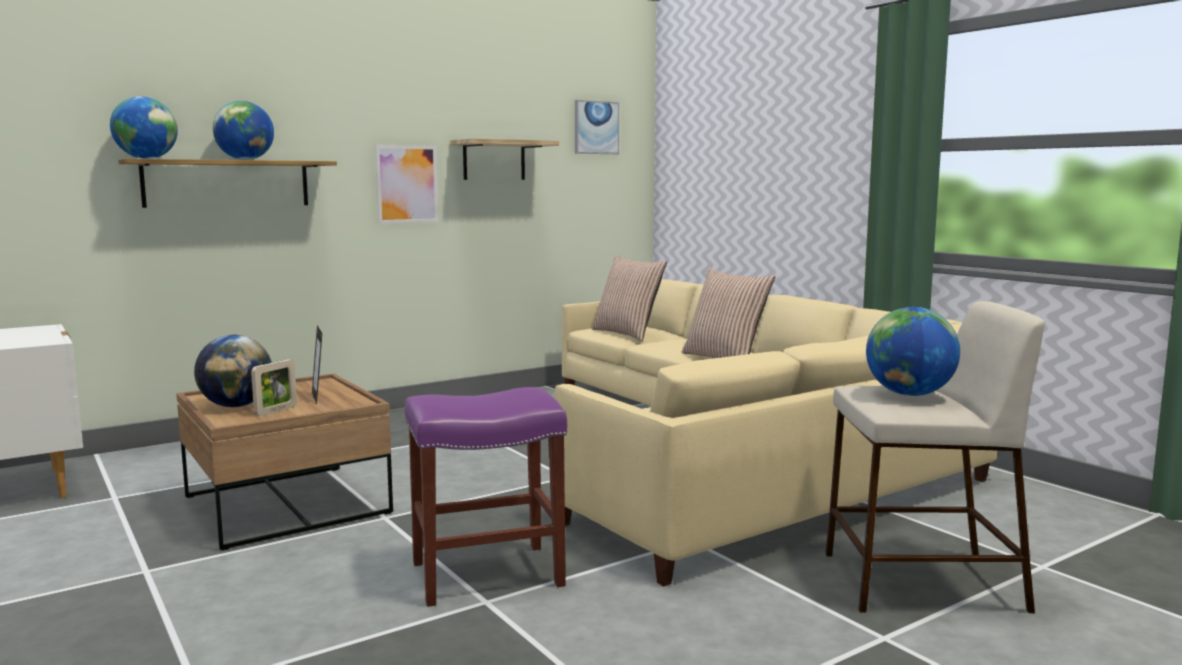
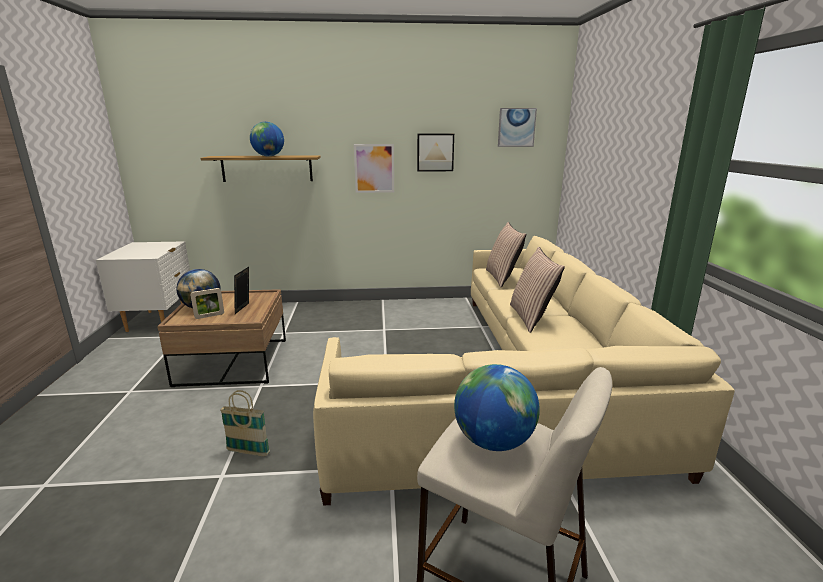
camera: 30 degrees right, 10 degrees up
globe [110,96,178,159] -> none
purple stool [405,387,567,607] -> basket [220,390,270,456]
shelf [450,138,559,180] -> picture [417,134,454,172]

